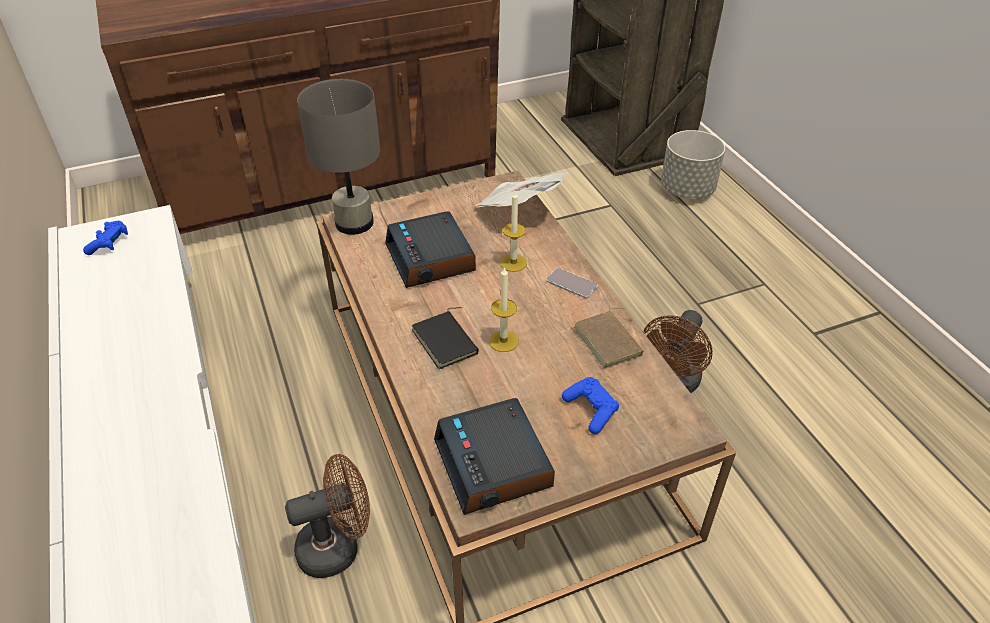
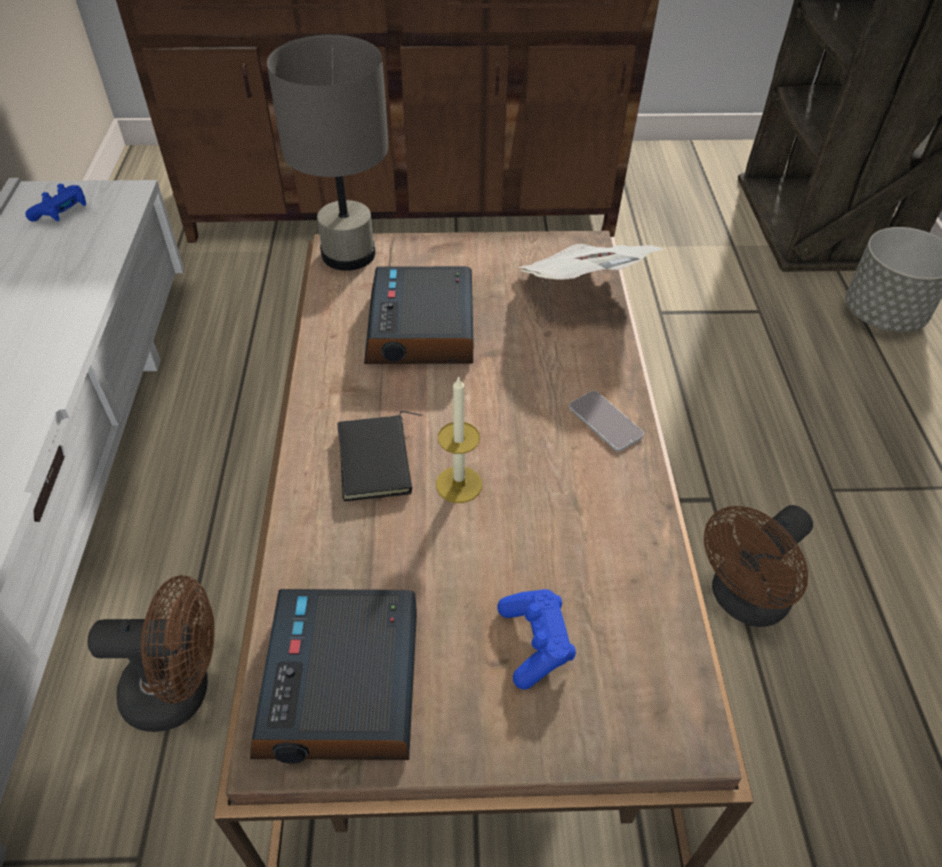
camera: 20 degrees right, 5 degrees up
candle [500,191,527,272] -> none
brown book [574,308,644,368] -> none

